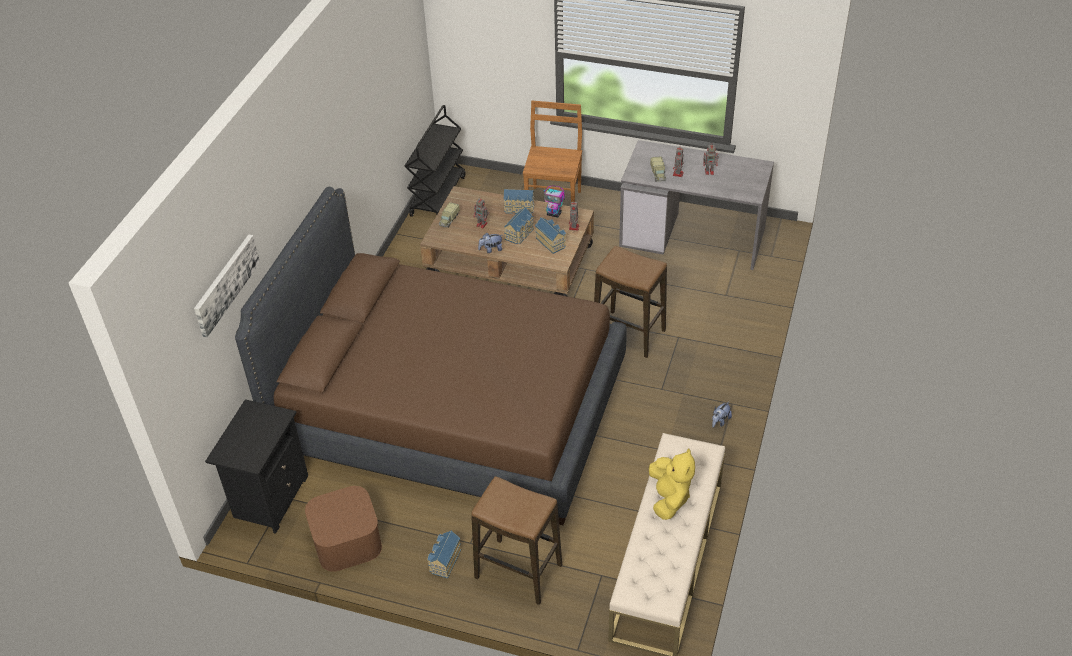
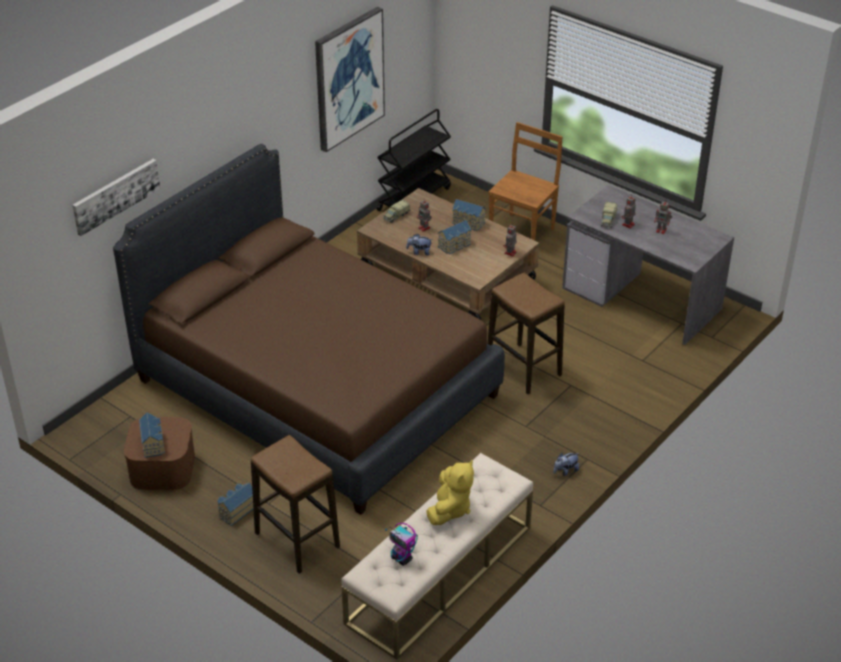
camera: 20 degrees right, 5 degrees down
black nightstand [205,399,308,534] -> none
toy house [535,217,566,254] -> toy house moved to [139,412,165,458]
toy robot [543,185,565,218] -> toy robot moved to [385,523,418,566]
none -> picture [315,7,385,152]

